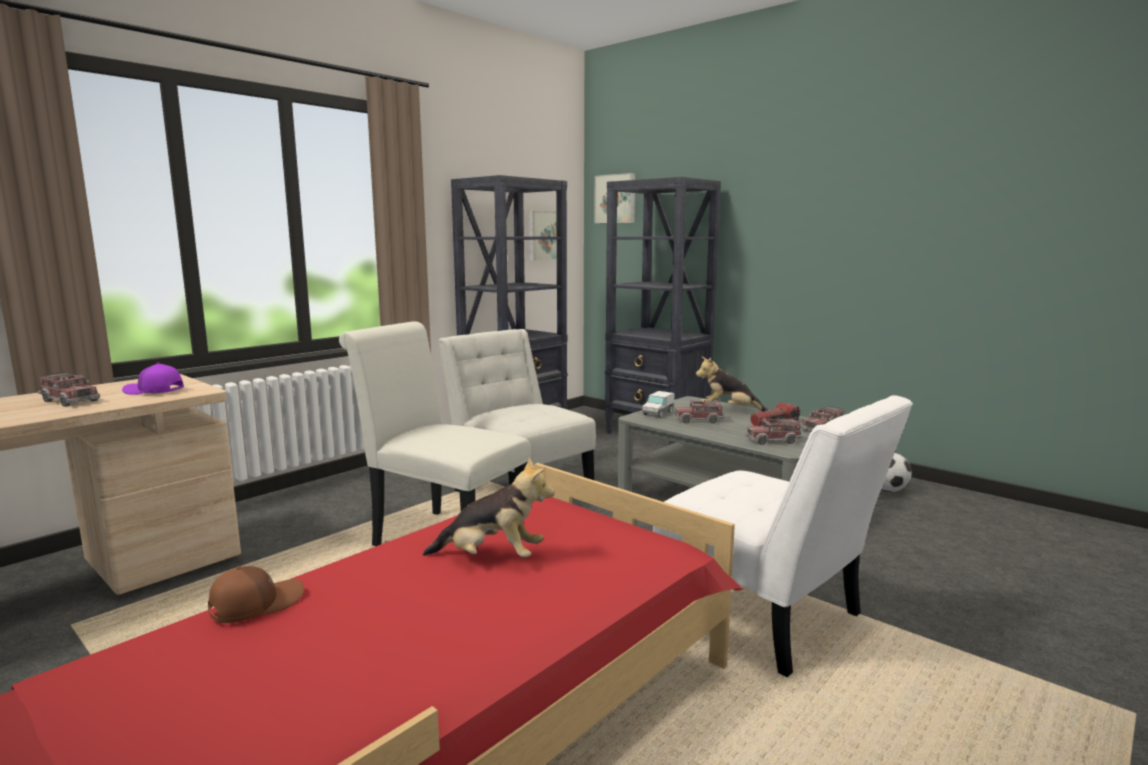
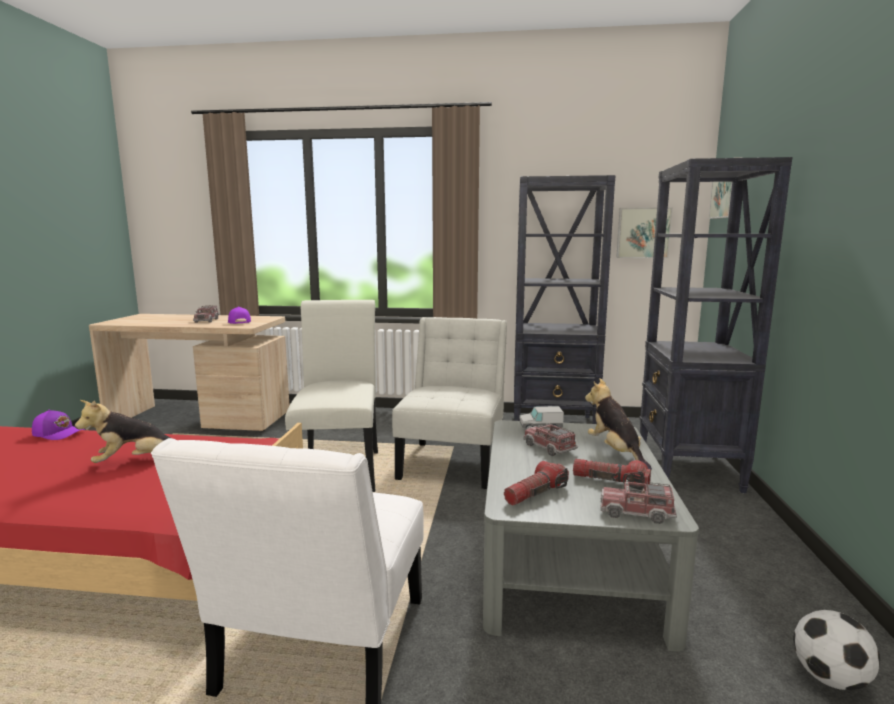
camera: 55 degrees right, 0 degrees up
brown cap [208,566,304,623] -> purple cap [32,410,85,440]
plush toy [423,457,555,557] -> plush toy turned 90 degrees clockwise [75,400,170,463]
toy truck [745,417,803,445] -> flashlight [504,461,569,506]

